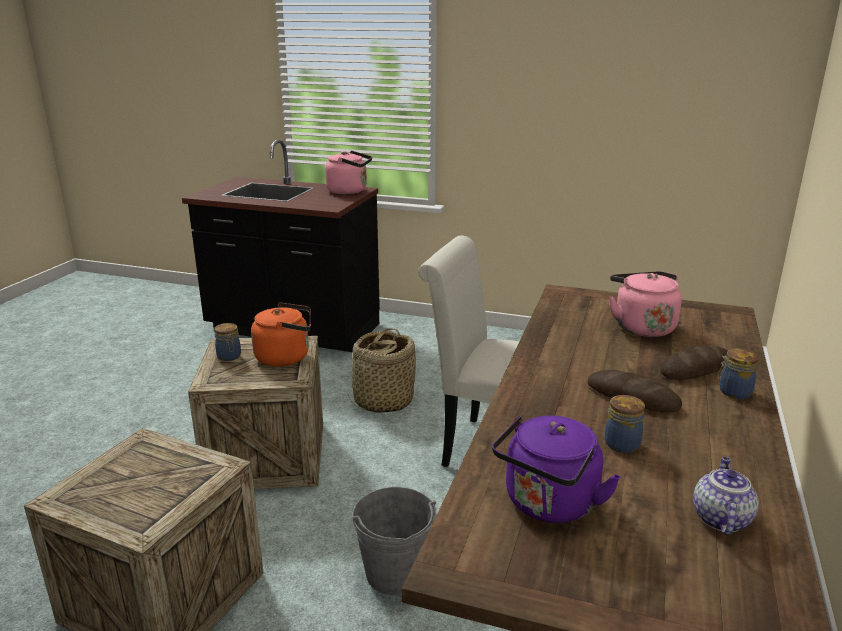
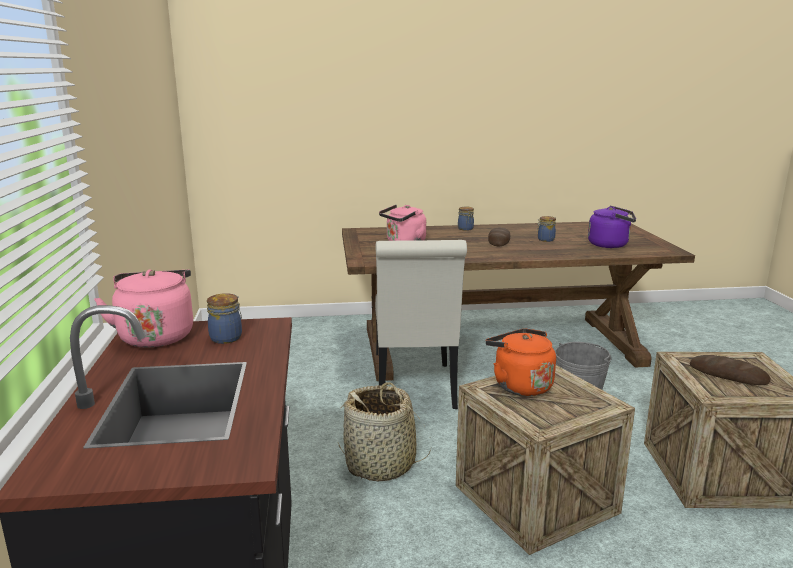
camera: 115 degrees left, 5 degrees down
jar [214,323,241,361] -> jar moved to [207,293,242,344]
bread [660,346,728,380] -> bread moved to [690,355,771,385]
teapot [693,457,759,535] -> none

